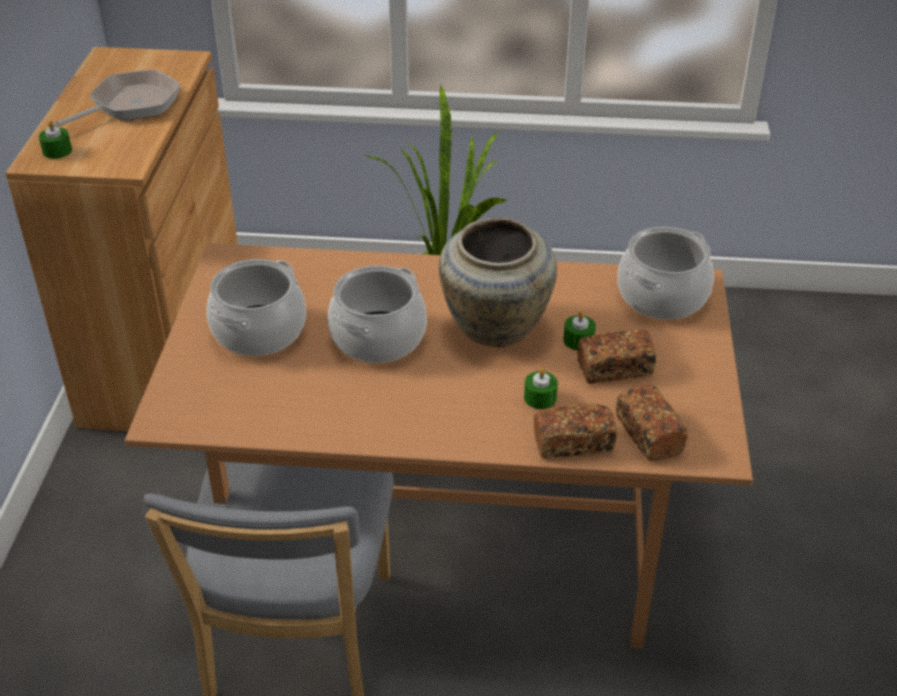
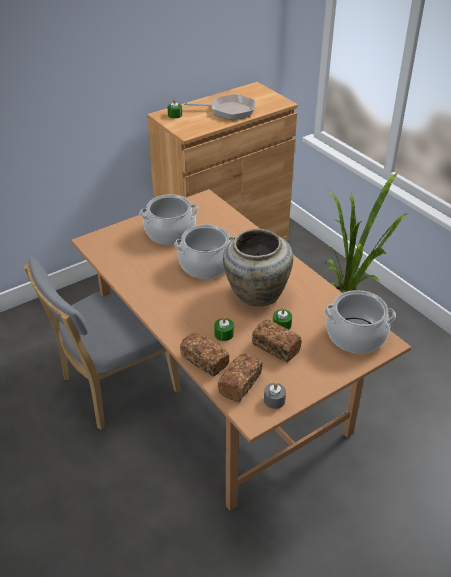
camera: 50 degrees right, 0 degrees up
none -> grey candle [264,383,286,409]

